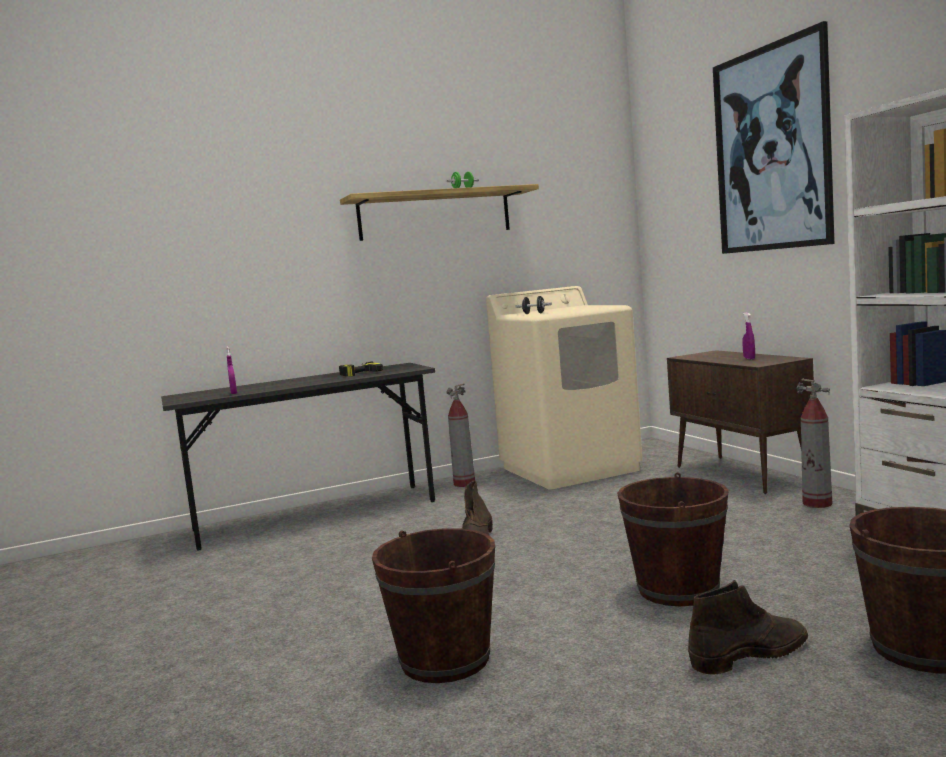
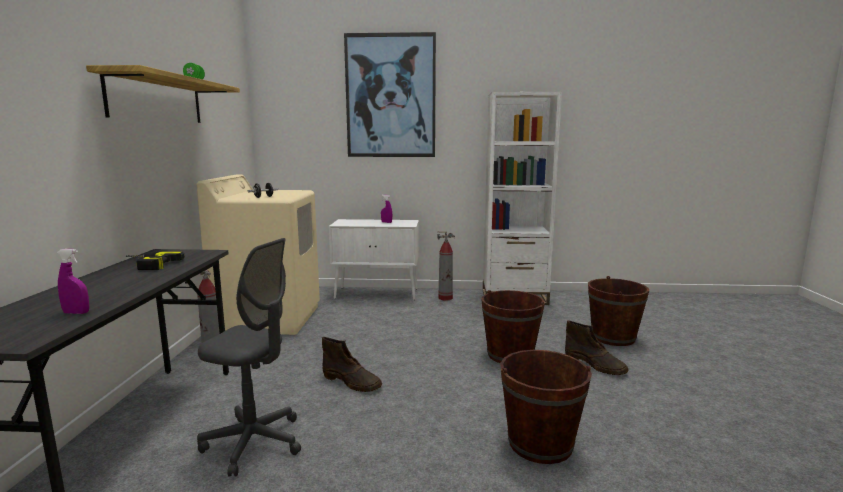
camera: 65 degrees left, 5 degrees up
brown cabinet [667,350,814,494] -> white cabinet [329,219,419,300]
brown boot [688,580,808,675] -> brown boot turned 135 degrees clockwise [565,320,629,375]
none -> grey office chair [197,238,301,477]

